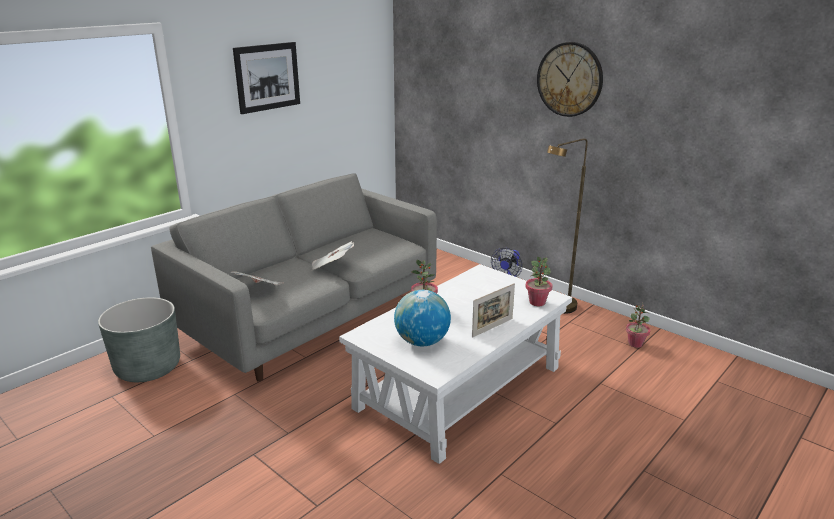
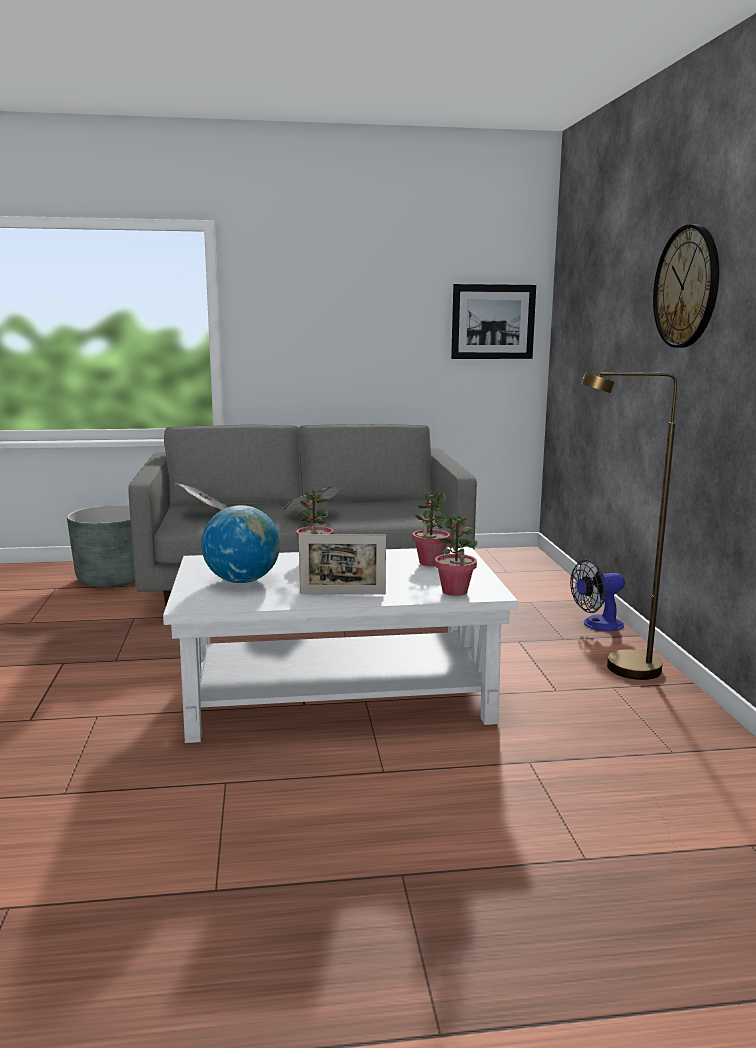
camera: 40 degrees right, 10 degrees down
picture [233,42,300,114] -> picture moved to [451,284,536,359]
potted plant [626,303,650,348] -> potted plant moved to [412,492,450,566]

